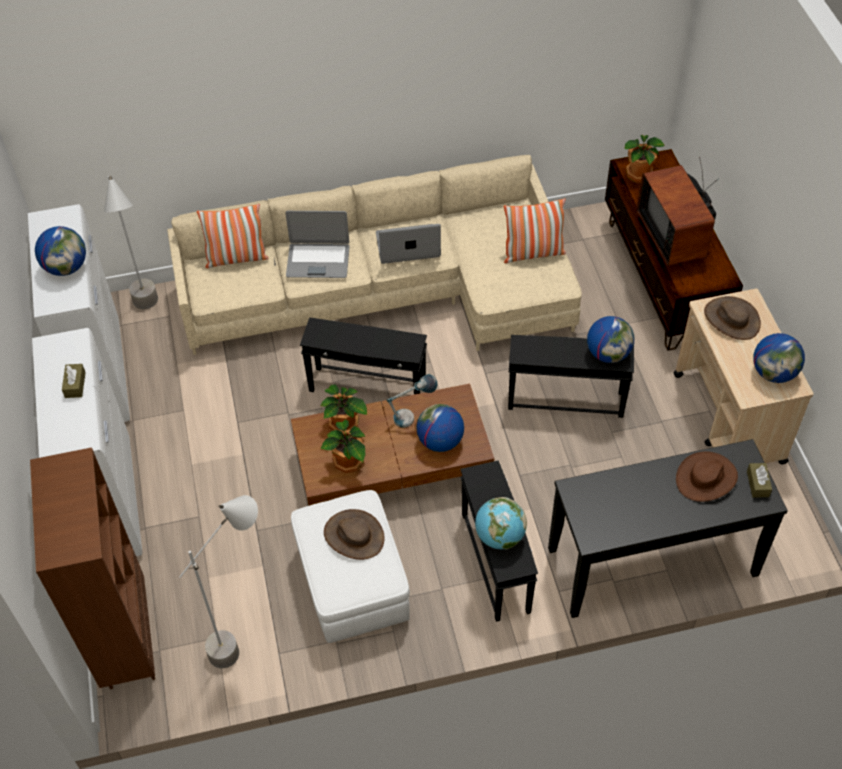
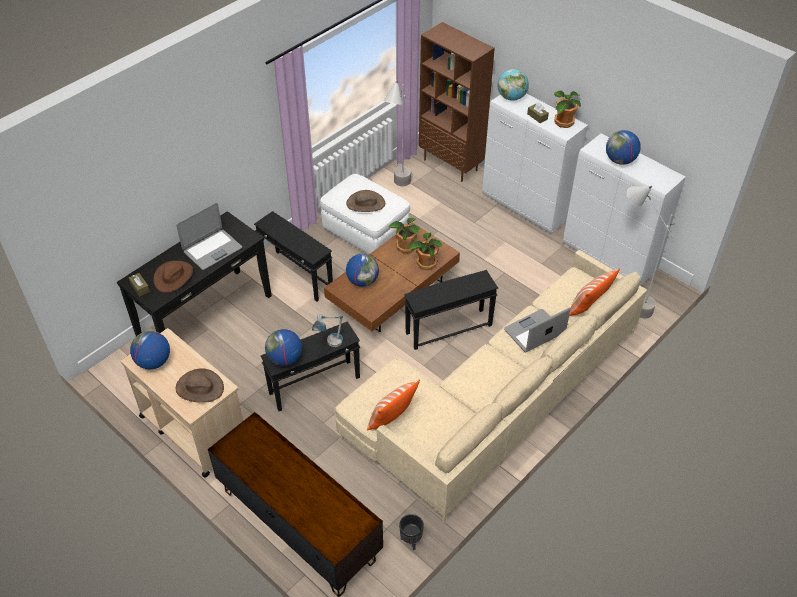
camera: 145 degrees right, 5 degrees down
laptop [376,224,441,264] -> laptop moved to [176,203,242,270]
table lamp [387,374,437,428] -> table lamp moved to [312,314,343,347]
globe [475,497,527,550] -> globe moved to [497,69,529,101]
potted plant [625,135,665,183] -> potted plant moved to [554,91,581,128]
television [637,157,719,266] -> none
none -> black planter [399,514,424,550]

